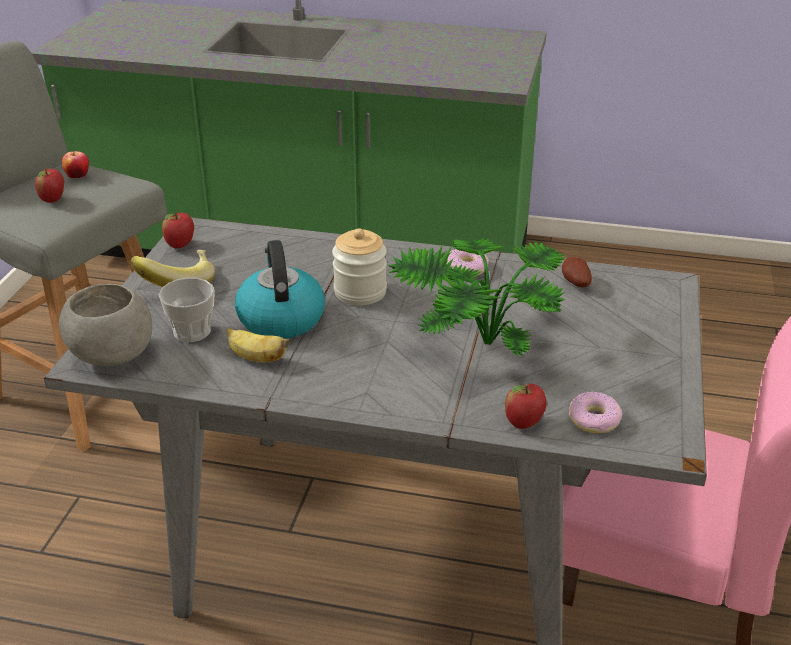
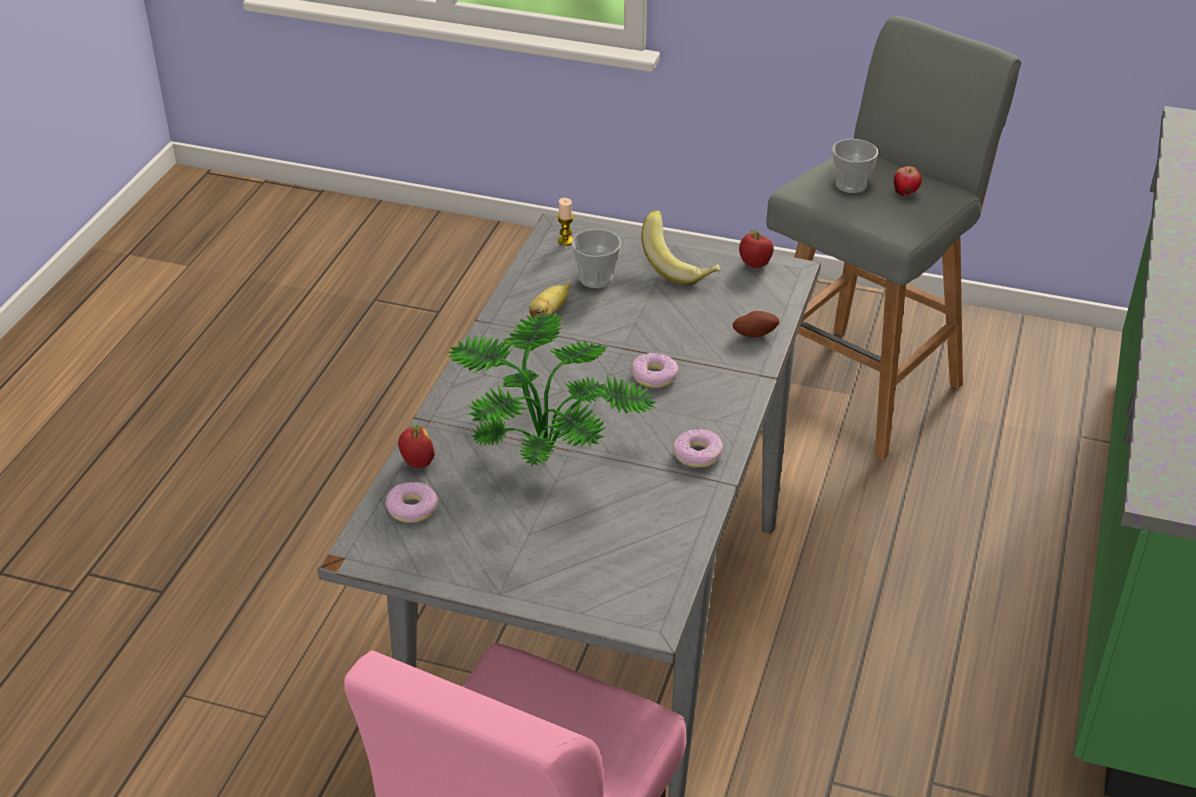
camera: 95 degrees right, 5 degrees up
apple [35,168,64,203] -> cup [832,139,878,193]
grey bowl [59,284,152,366] -> candle [557,198,574,246]
kettle [235,240,325,339] -> none
jar [332,228,387,306] -> donut [631,353,678,388]
potato [562,257,592,287] -> potato moved to [733,311,780,337]

